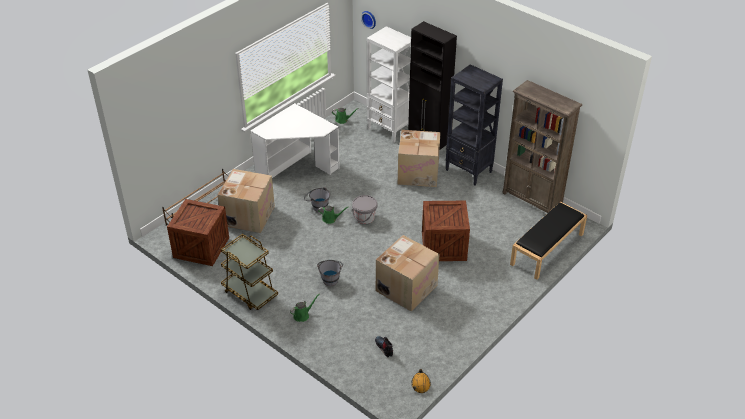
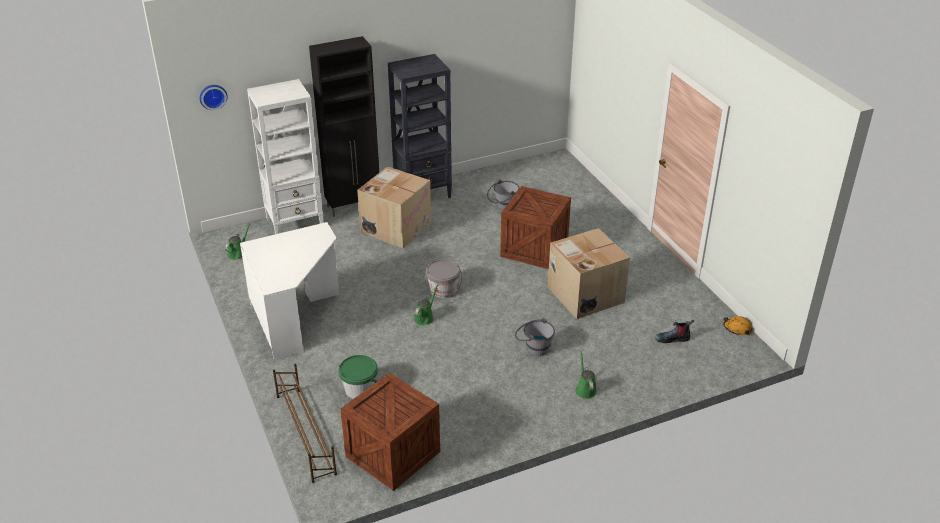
camera: 65 degrees left, 5 degrees down
cardboard box [218,169,275,233] -> green bucket [338,355,378,399]
brown cart [221,234,278,310] -> none
grey bucket [304,187,330,212] -> grey bucket moved to [487,179,520,210]
brown bookcase [502,80,582,213] -> none
black bench [510,202,587,280] -> none

